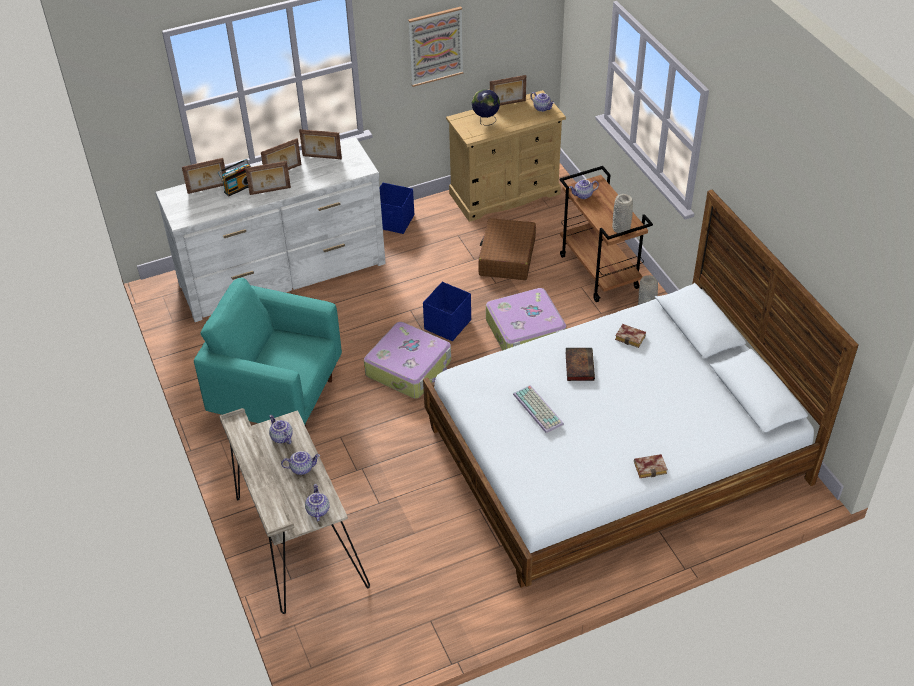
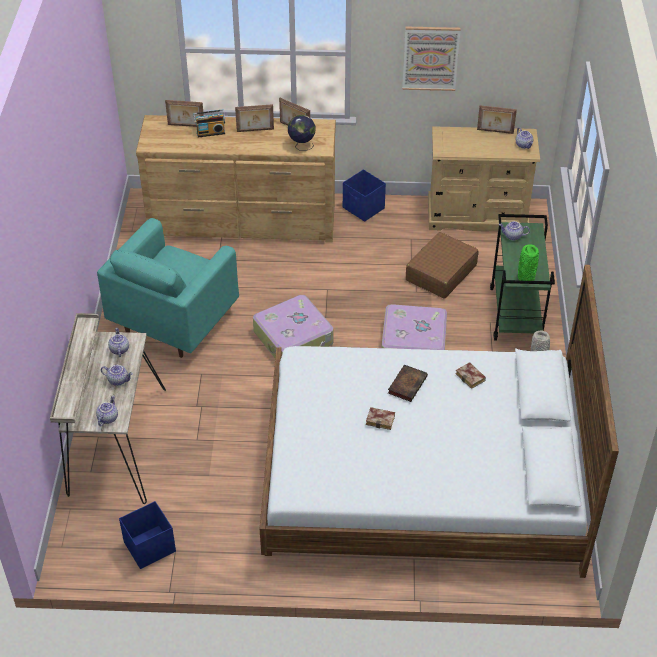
camera: 25 degrees right, 0 degrees up
white dresser [155,137,386,322] -> brown dresser [136,115,336,243]
turquoise armchair [194,278,342,427] -> turquoise armchair turned 105 degrees counterclockwise [97,218,239,358]
picture frame [245,161,291,195] -> none
blue storage box [423,282,471,341] -> blue storage box moved to [119,501,176,569]
globe [472,89,500,126] -> globe moved to [288,115,316,151]
keyboard [513,385,564,433] -> none
brown cart [560,166,653,302] -> green cart [490,214,555,341]
grey vase [612,194,633,233] -> green vase [518,245,539,281]
book [634,454,668,478] -> book moved to [366,407,395,430]

